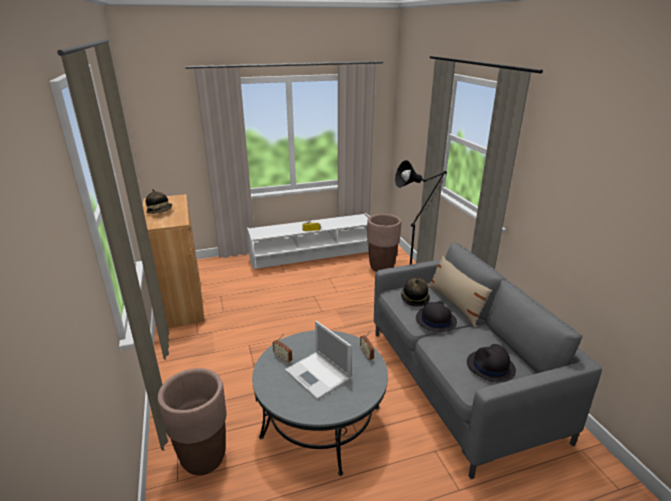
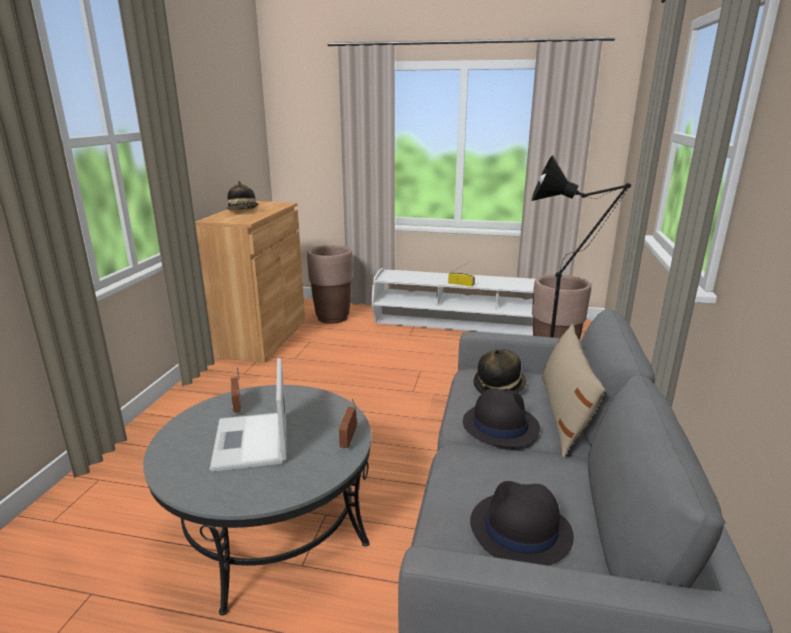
camera: 30 degrees right, 5 degrees down
brown planter [158,368,227,475] -> brown planter moved to [307,245,353,324]

